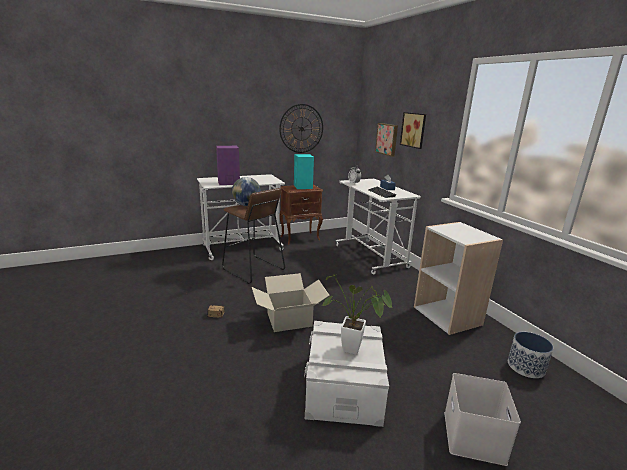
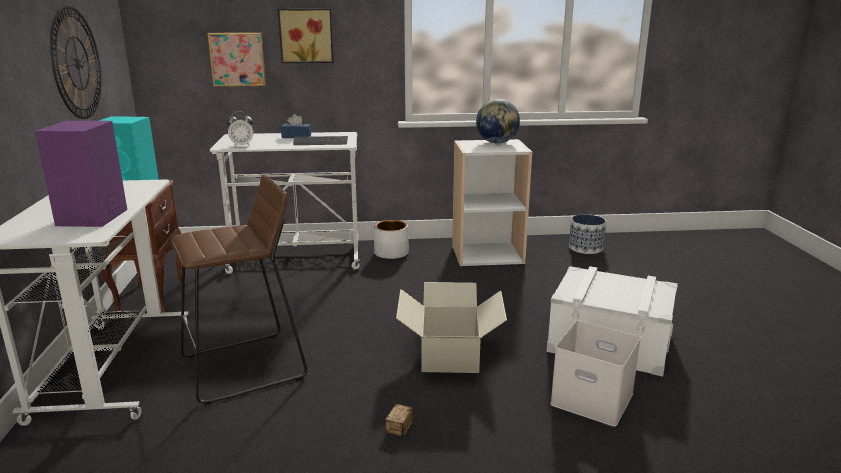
camera: 70 degrees left, 0 degrees up
globe [232,177,261,206] -> globe moved to [476,99,520,144]
potted plant [322,273,393,355] -> none
white storage box [444,373,521,466] -> white storage box moved to [550,320,641,427]
none -> white planter [374,220,409,259]

